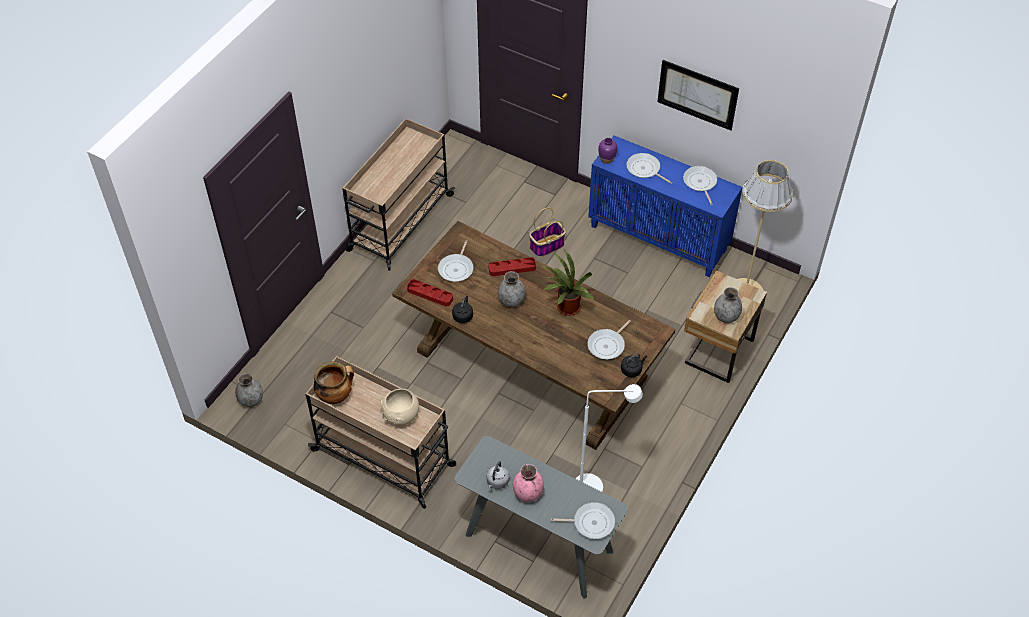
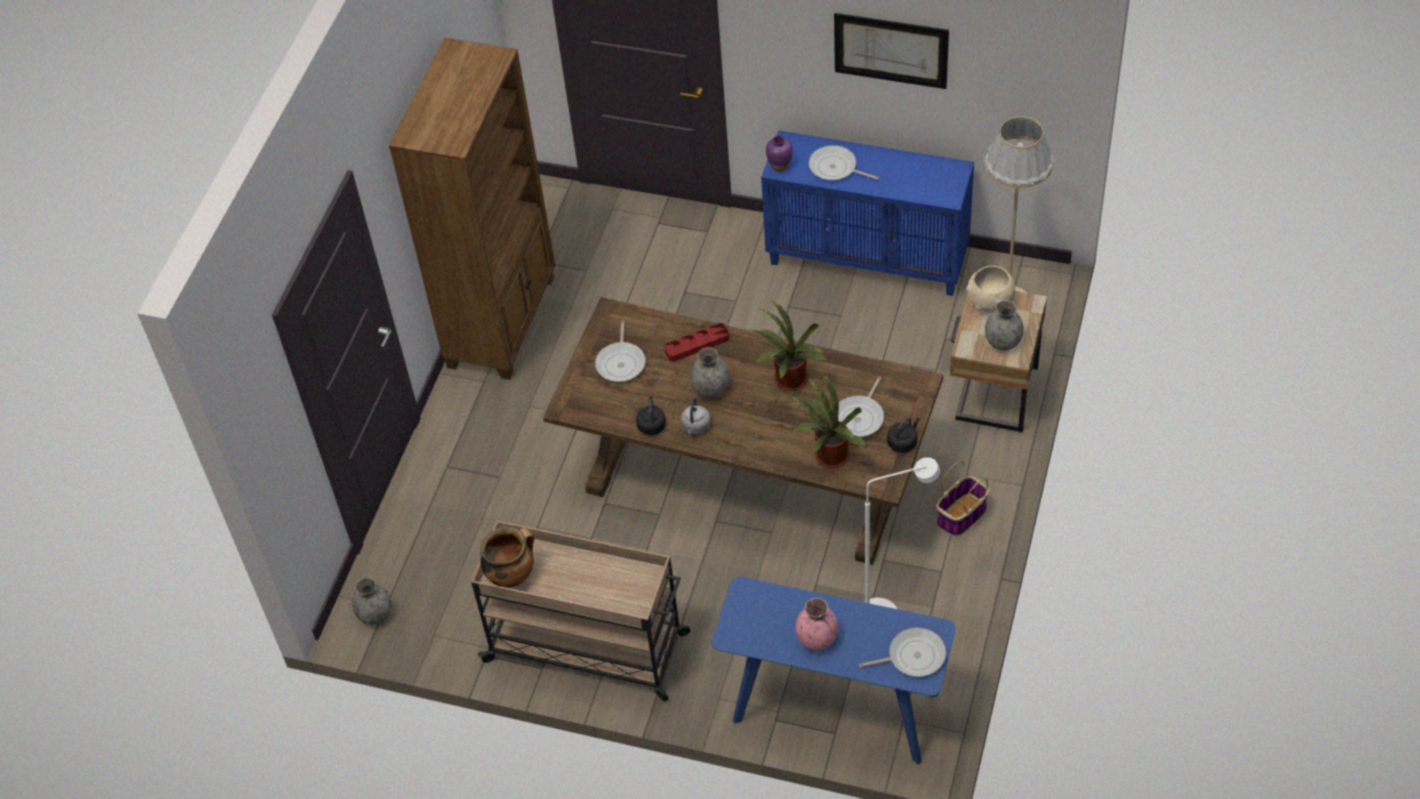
camera: 10 degrees left, 0 degrees up
beige cart [342,118,455,270] -> brown bookcase [388,37,555,380]
beige bowl [380,389,419,425] -> beige bowl moved to [966,266,1016,313]
red tray [407,279,453,307] -> none
grey console table [454,436,628,599] -> blue console table [712,577,956,765]
grey kettle [487,461,509,489] -> grey kettle moved to [681,398,710,435]
basket [529,208,566,257] -> basket moved to [937,461,989,536]
frying pan [683,166,717,206] -> none
none -> potted plant [788,373,866,468]

